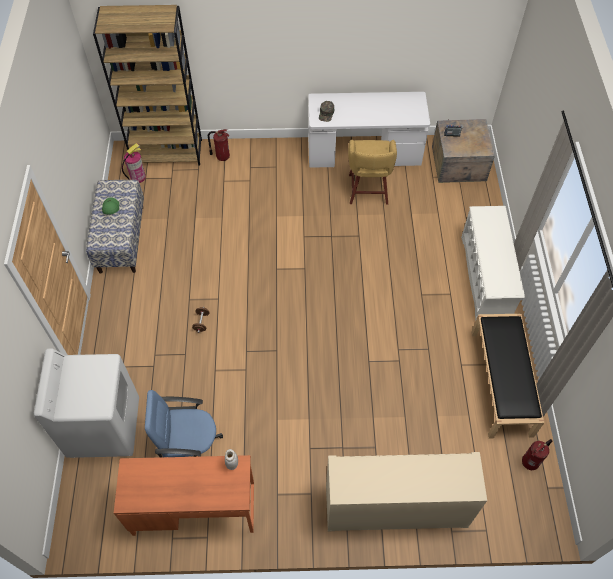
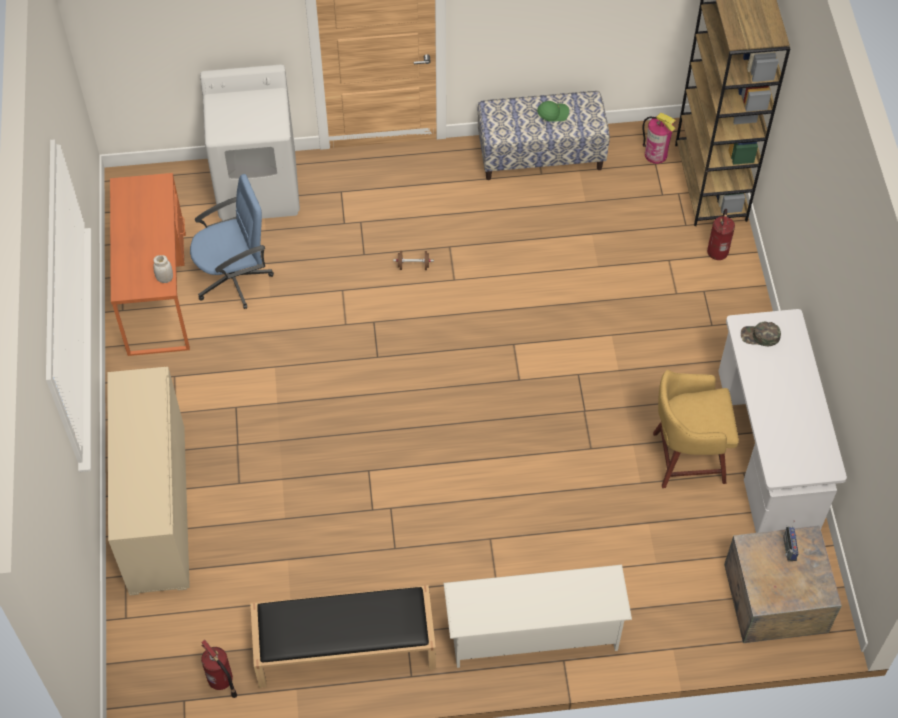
camera: 85 degrees right, 0 degrees up
blue office chair [145,390,223,457] -> blue office chair turned 75 degrees clockwise [190,174,274,309]

